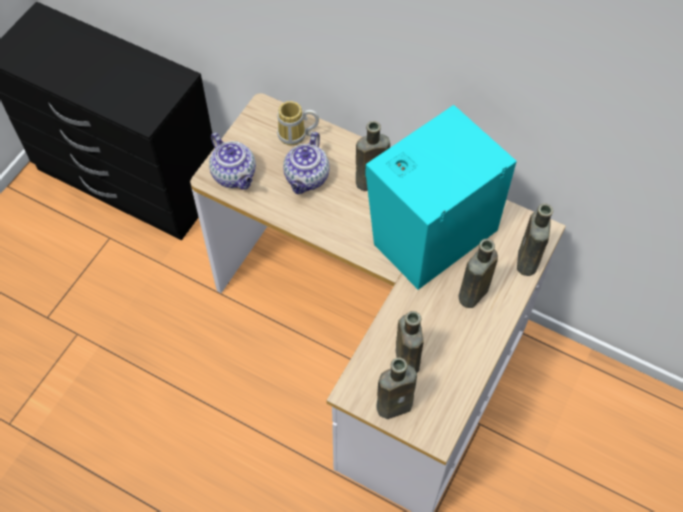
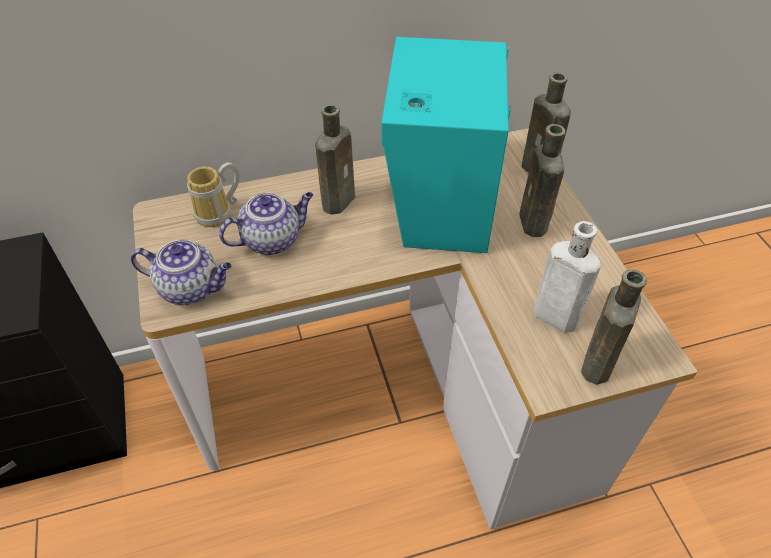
camera: 45 degrees left, 10 degrees down
teapot [283,132,330,194] -> teapot turned 90 degrees counterclockwise [219,192,313,255]
brown bottle [396,311,424,373] -> white bottle [534,221,601,333]

